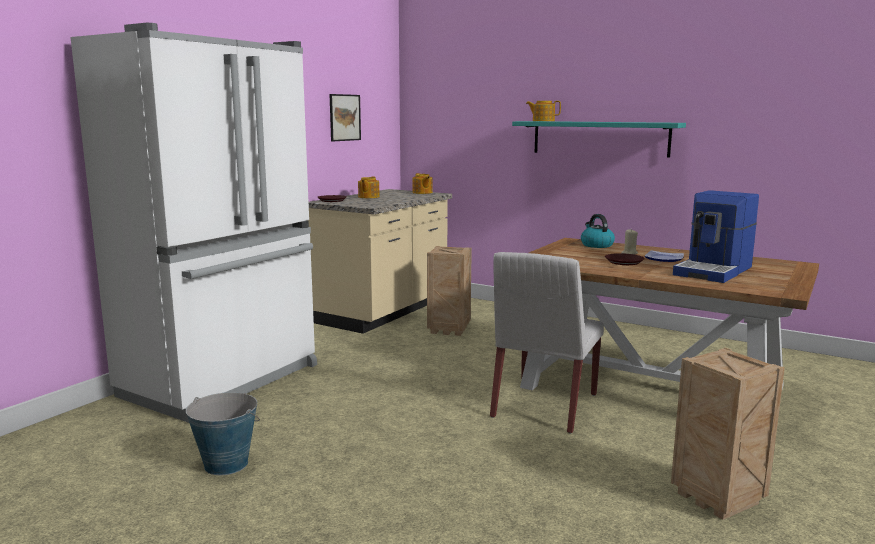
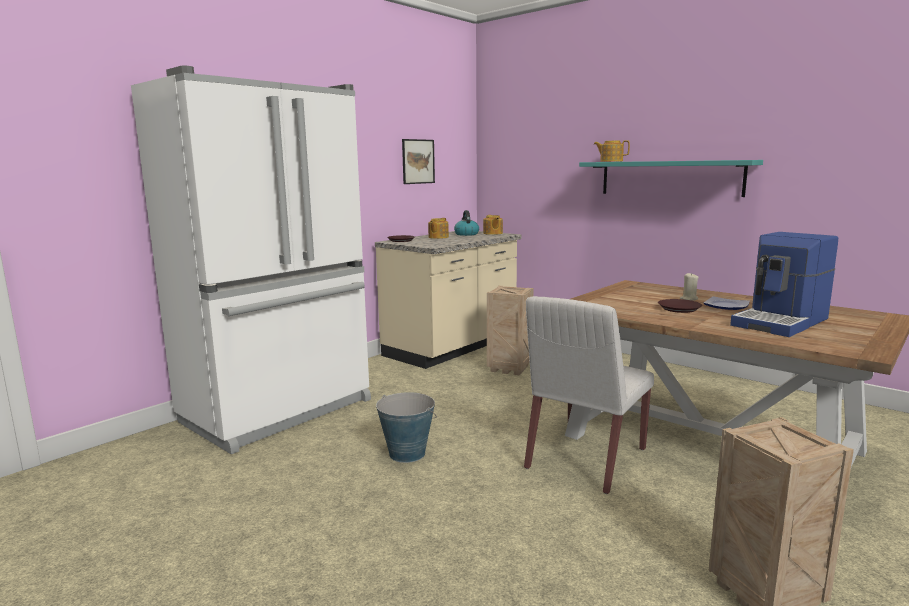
camera: 10 degrees right, 0 degrees up
bucket [186,392,260,475] -> bucket moved to [376,392,437,463]
kettle [581,214,615,248] -> kettle moved to [454,210,479,236]

